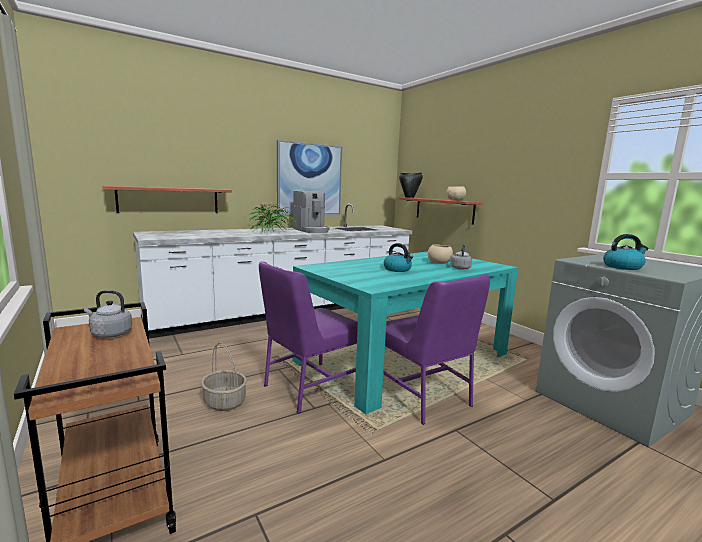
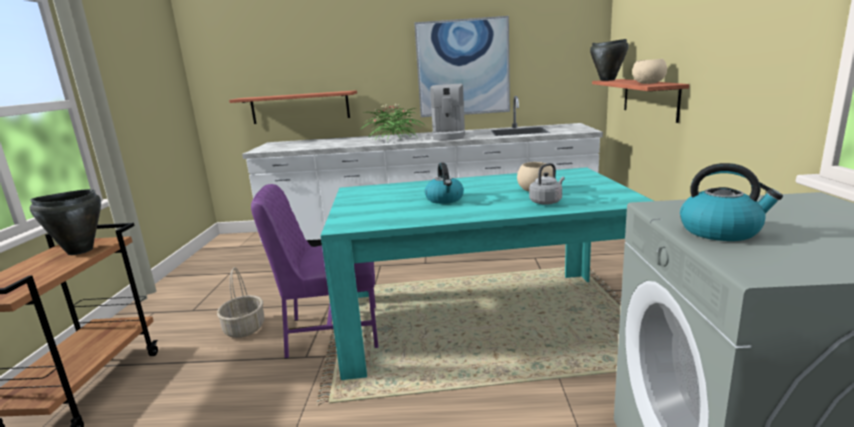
camera: 35 degrees right, 5 degrees up
grey kettle [84,290,132,338] -> black cooking pot [30,189,101,255]
purple chair [383,274,490,425] -> none

